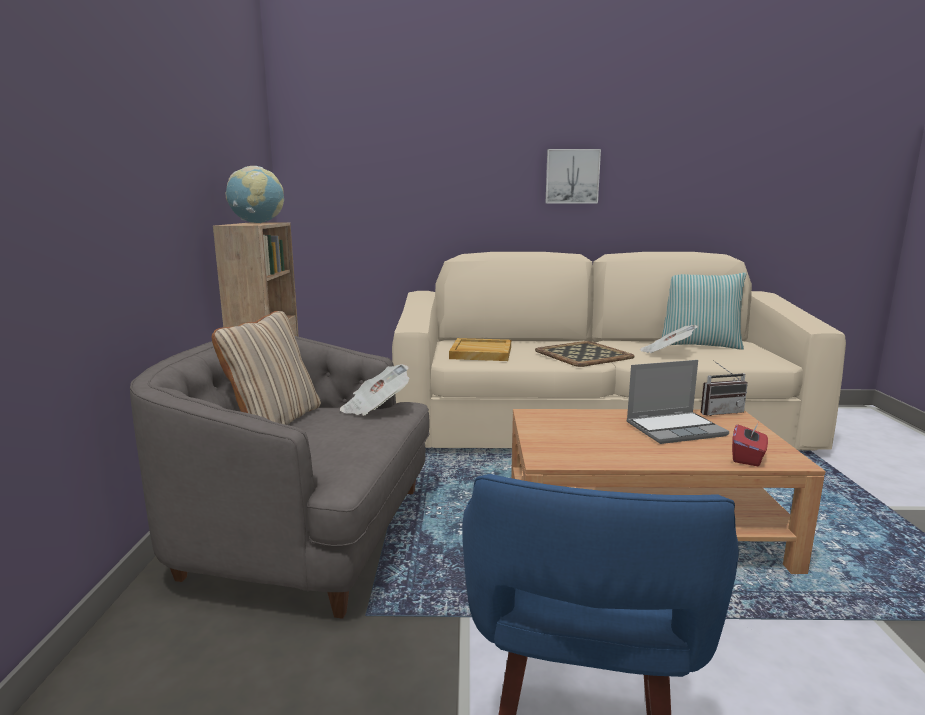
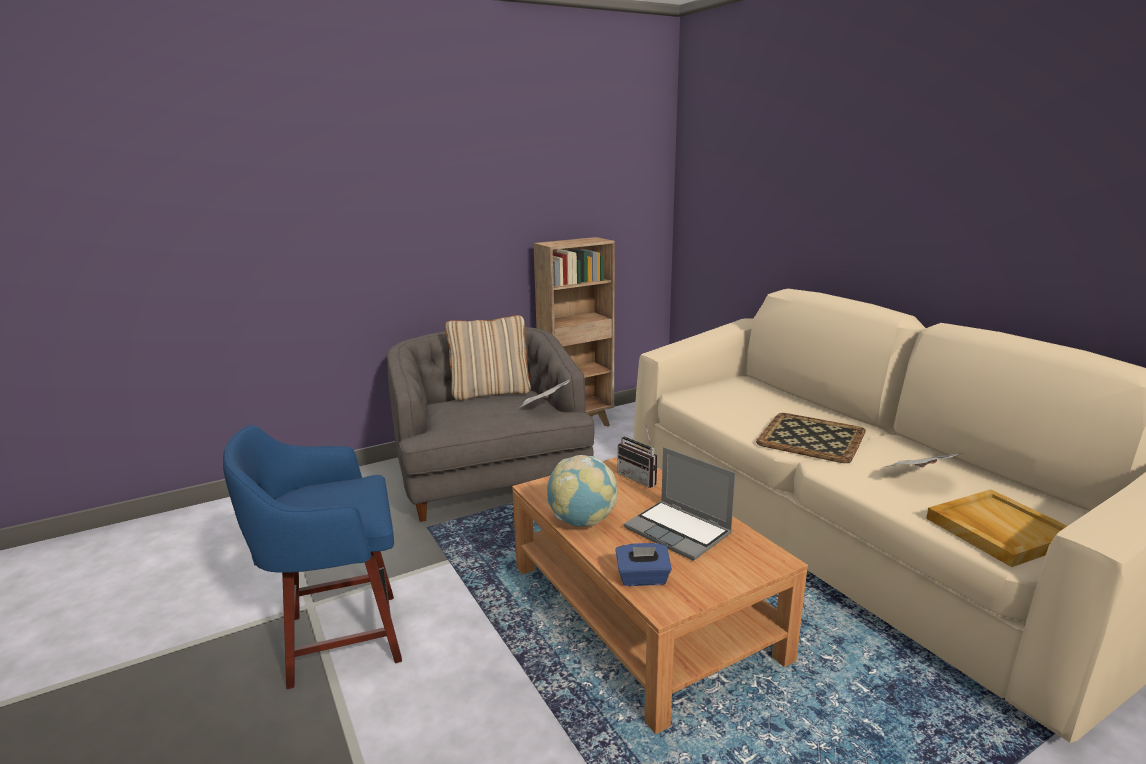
camera: 60 degrees right, 5 degrees up
globe [225,166,284,223] -> globe moved to [547,455,618,527]
beige tray [449,338,511,361] -> beige tray moved to [926,490,1067,567]
picture [546,149,601,203] -> none
pillow [662,273,746,350] -> none
radio [701,360,748,416] -> radio moved to [618,425,657,488]
red tissue box [732,423,768,466] -> blue tissue box [615,543,672,586]

